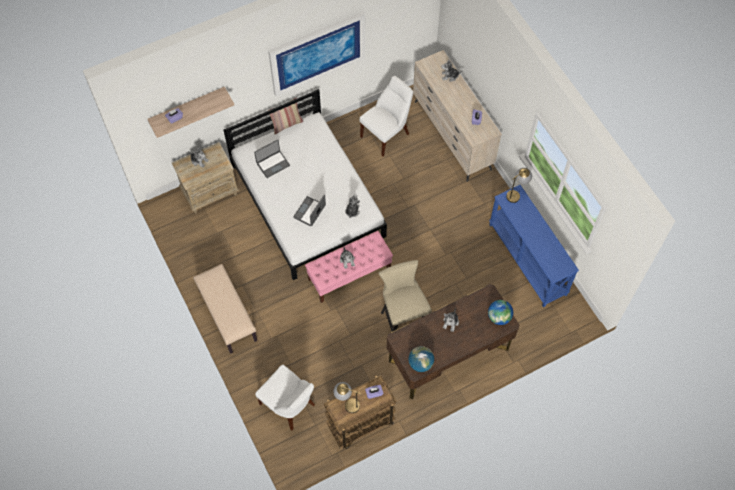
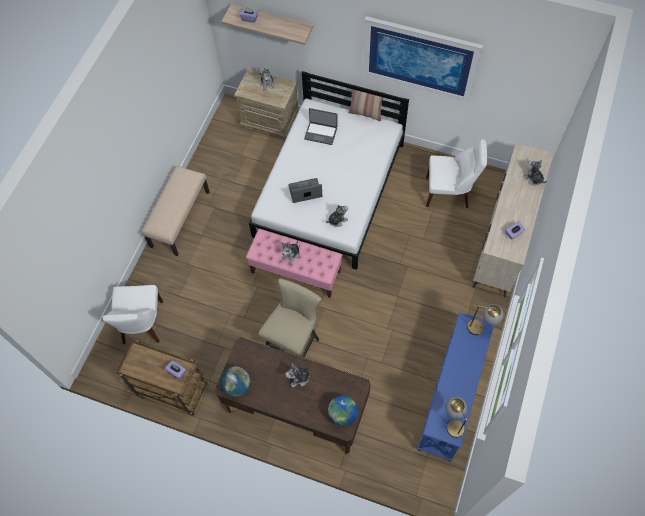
camera: 50 degrees right, 0 degrees up
table lamp [333,382,361,413] -> table lamp moved to [445,396,469,438]

